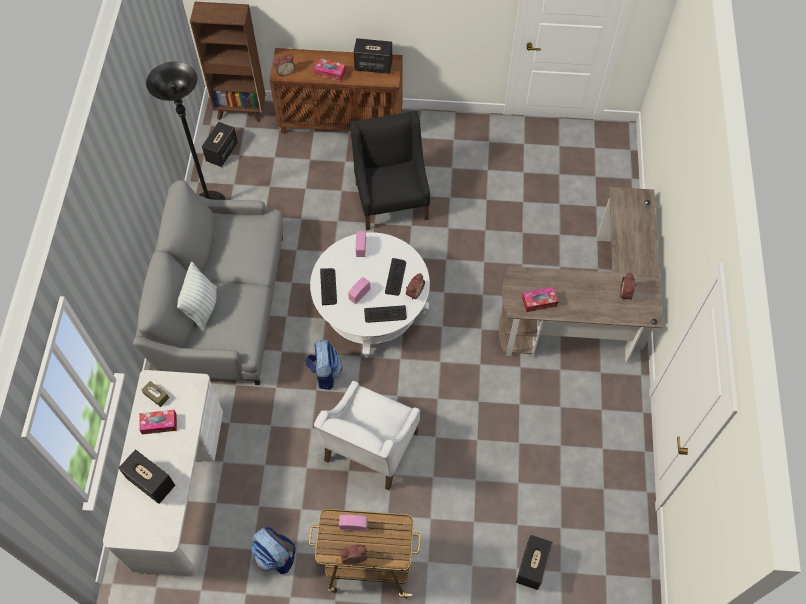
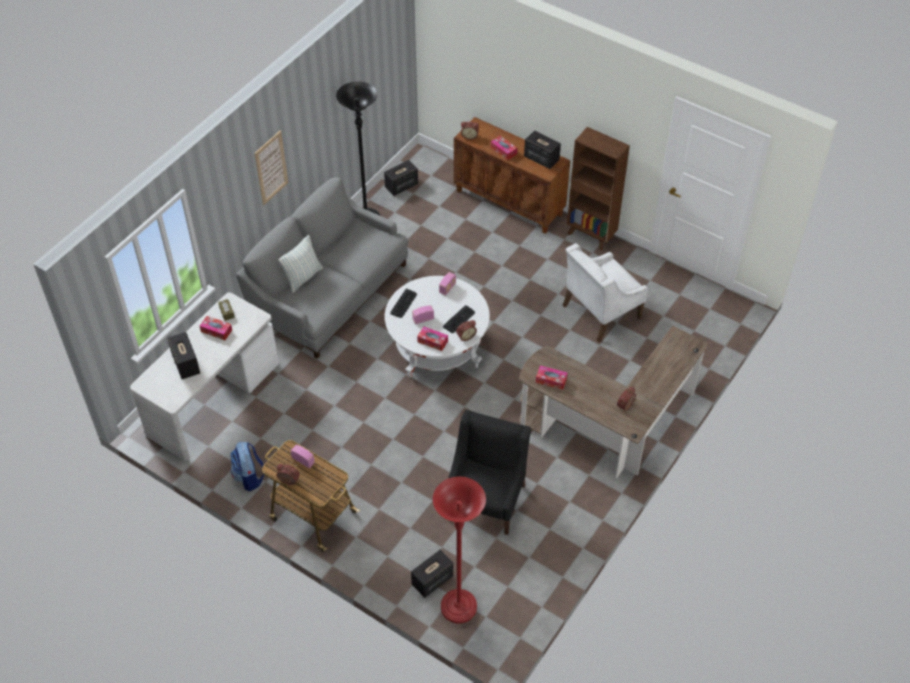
camera: 30 degrees right, 10 degrees down
brown bookcase [190,2,265,122] -> brown bookcase moved to [567,127,630,250]
backpack [306,340,342,390] -> none
white armchair [314,381,420,490] -> white armchair moved to [562,243,648,342]
black armchair [350,111,430,231] -> black armchair moved to [448,410,531,535]
keyboard [364,305,407,323] -> tissue box [417,326,448,351]
none -> picture [255,130,288,205]
none -> red floor lamp [433,477,486,624]

